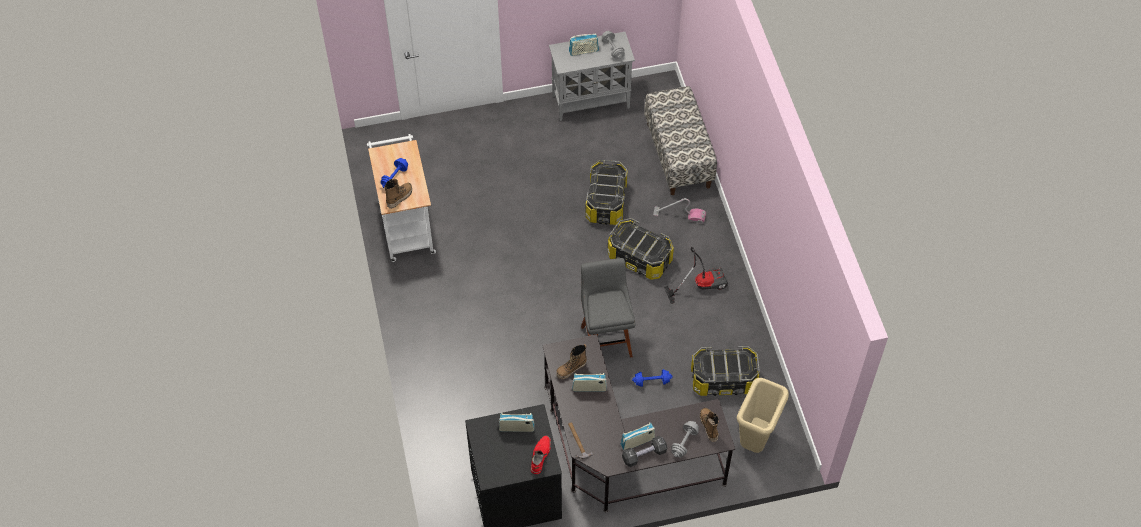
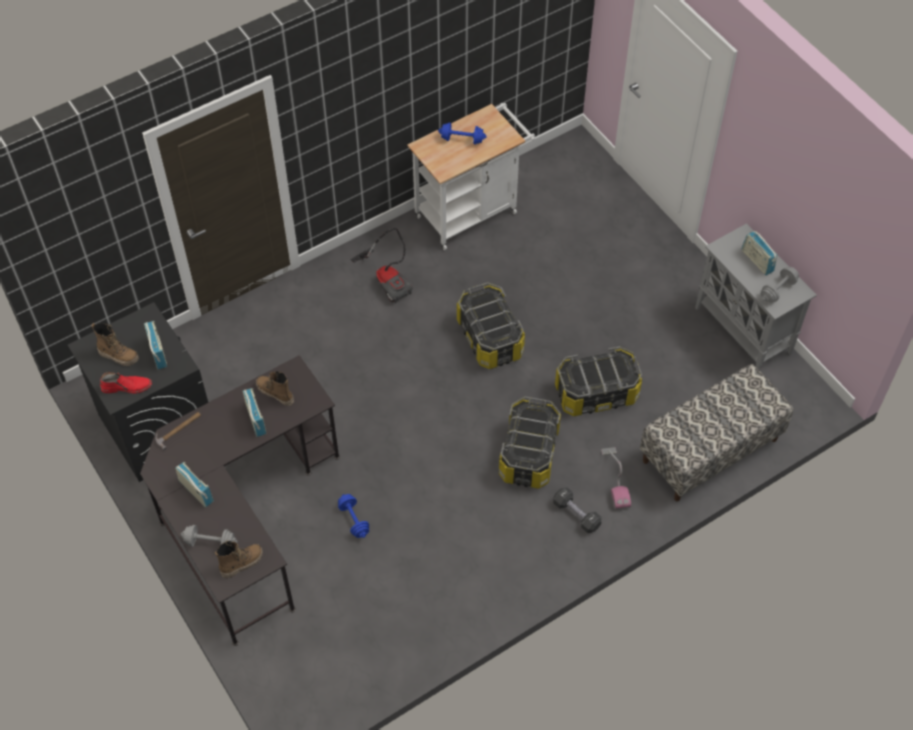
camera: 70 degrees right, 0 degrees up
boot [384,179,412,209] -> boot moved to [92,323,139,366]
grey stool [581,258,636,357] -> none
black dumbbell [622,436,667,467] -> black dumbbell moved to [553,487,602,533]
vacuum cleaner [664,247,728,304] -> vacuum cleaner moved to [351,228,413,303]
storage box [691,346,760,396] -> storage box moved to [457,282,525,369]
beige trash can [737,378,789,453] -> none

